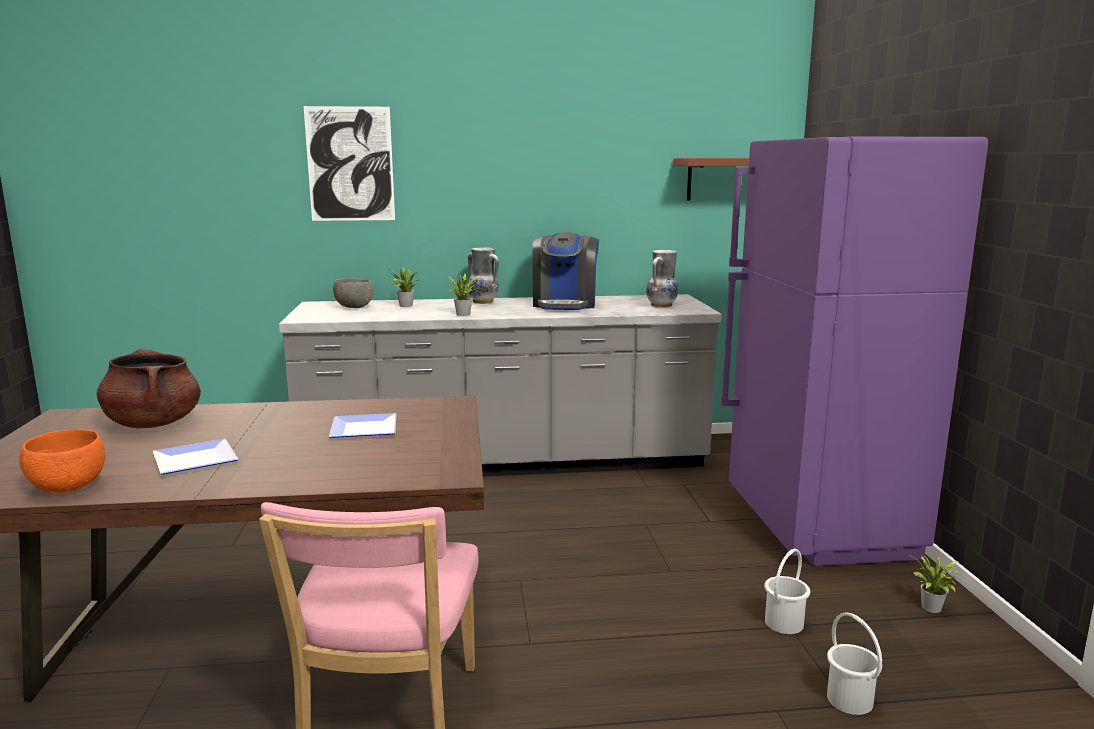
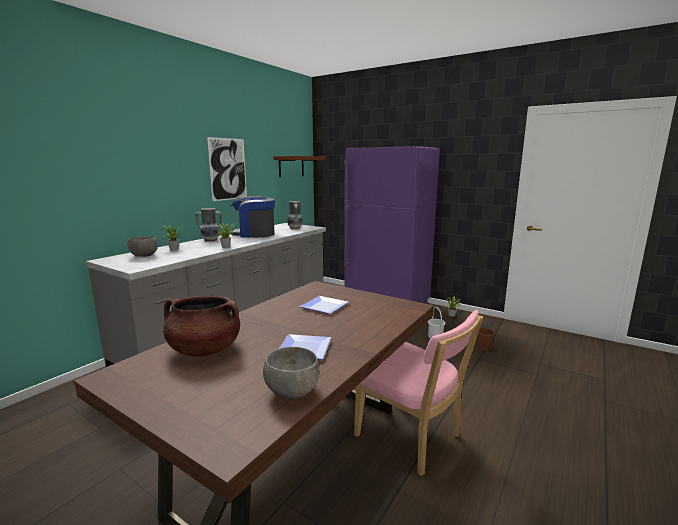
camera: 50 degrees left, 0 degrees up
orange bowl [19,429,105,493] -> grey bowl [263,347,320,399]
picture [304,106,395,221] -> picture moved to [207,137,247,201]
coffee machine [533,232,599,310] -> coffee machine turned 135 degrees clockwise [230,196,275,238]
white bucket [827,613,882,715] -> brown bucket [476,316,499,351]

